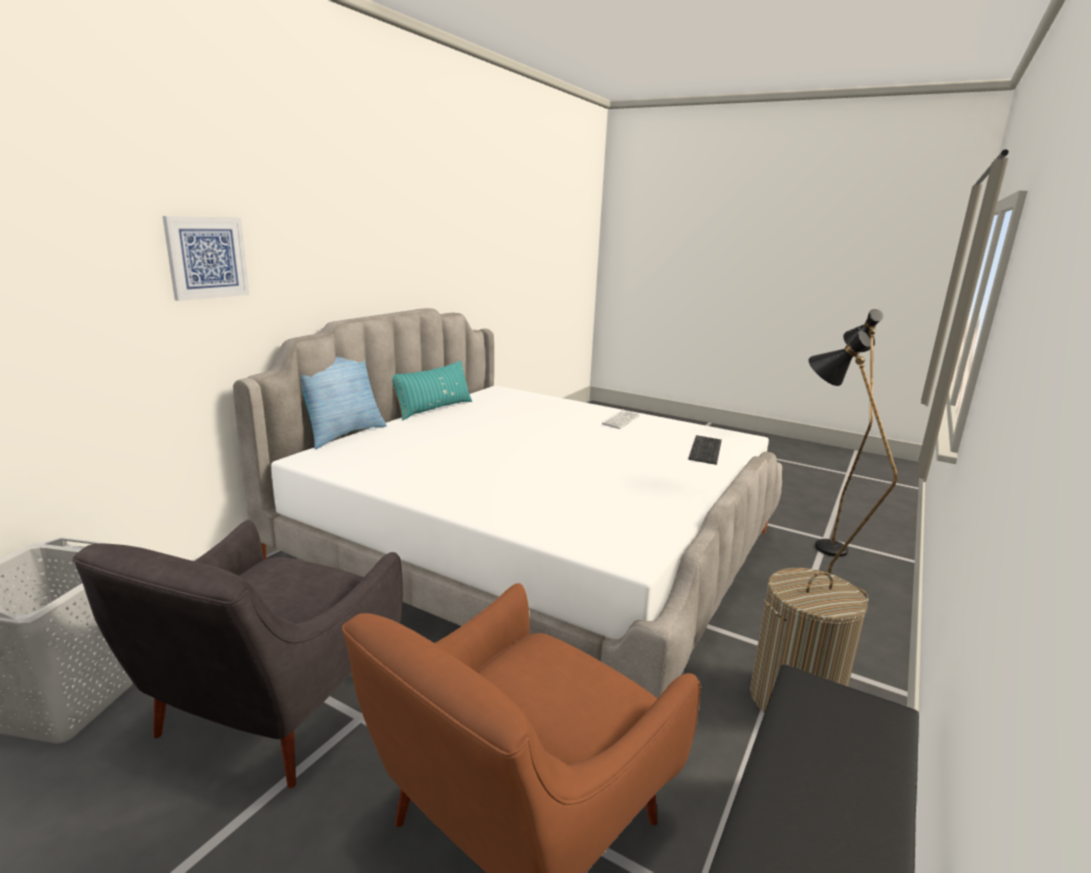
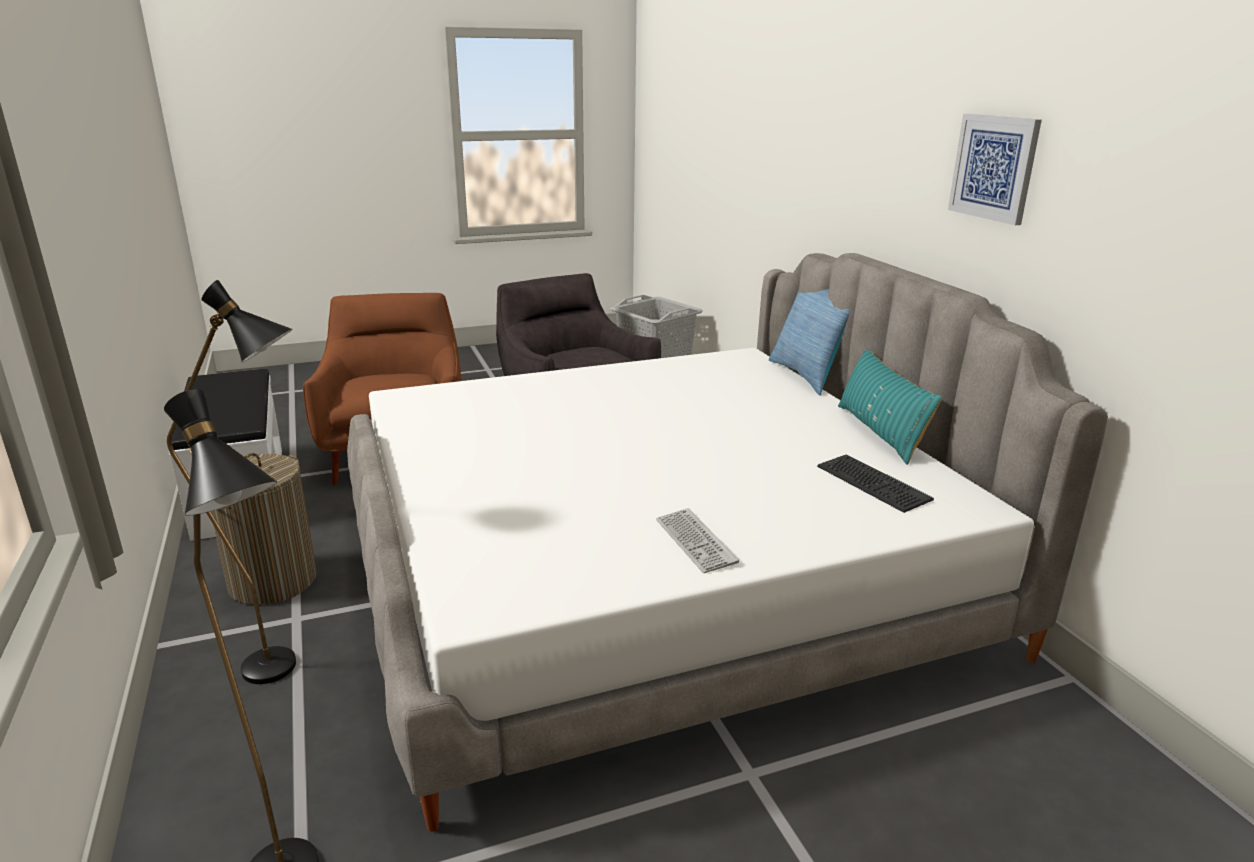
camera: 130 degrees right, 5 degrees up
picture [163,216,249,301] -> picture moved to [948,114,1042,225]
keyboard [688,435,722,465] -> keyboard moved to [817,454,934,513]

